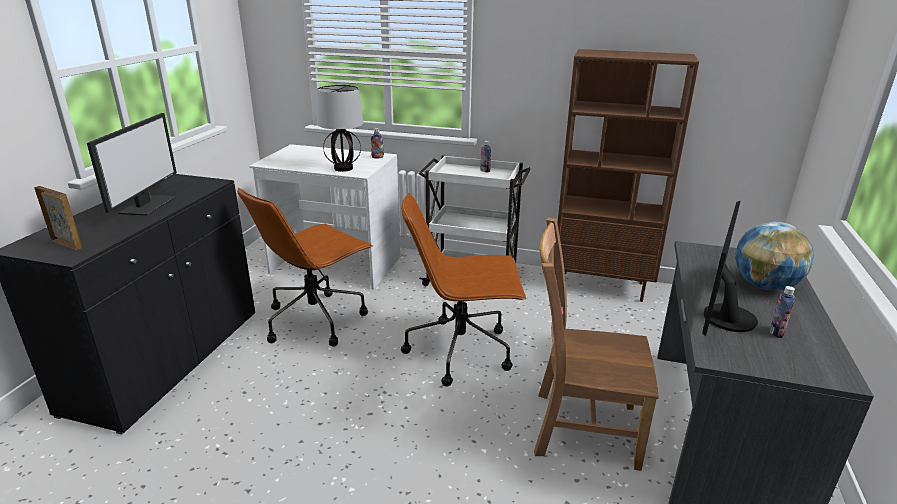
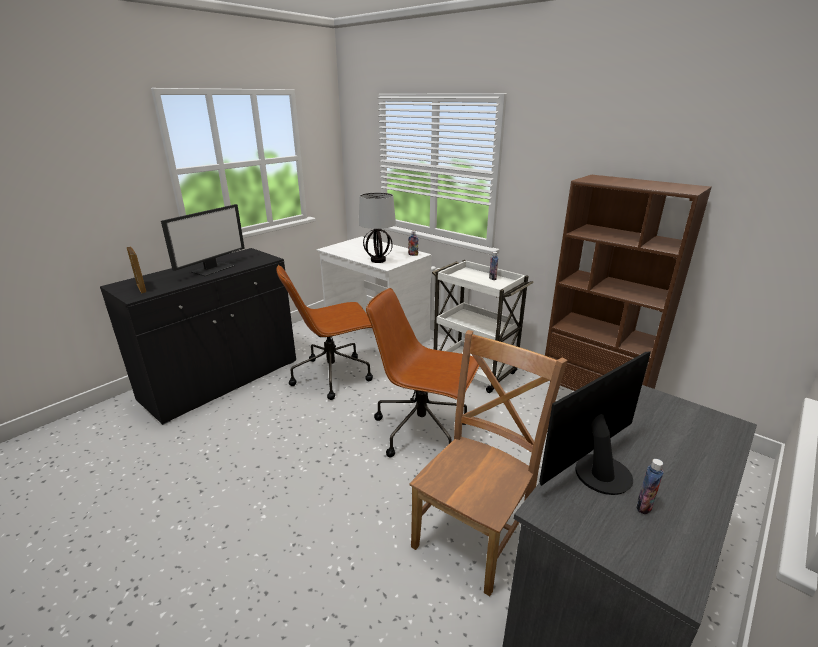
camera: 25 degrees right, 0 degrees up
brown chair [534,218,659,471] -> brown chair turned 90 degrees clockwise [410,330,568,596]
globe [735,222,814,290] -> none

